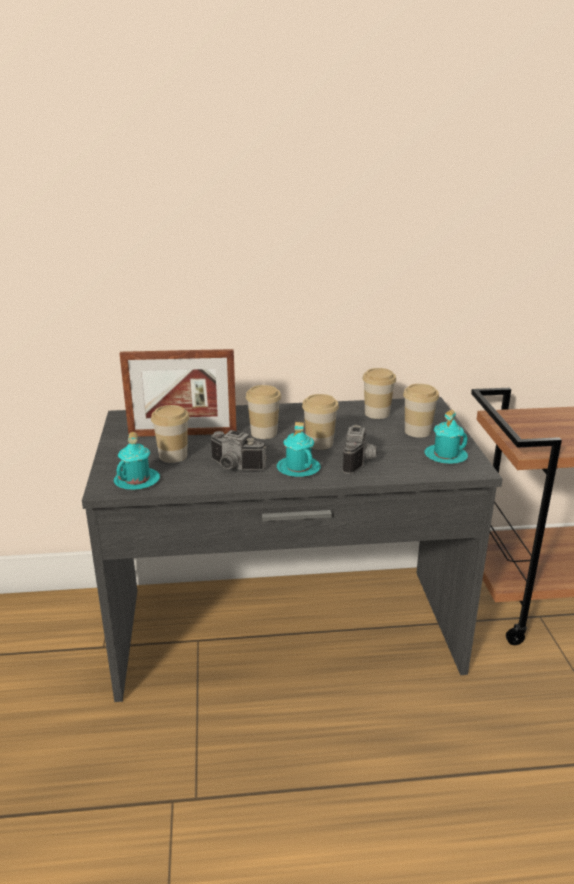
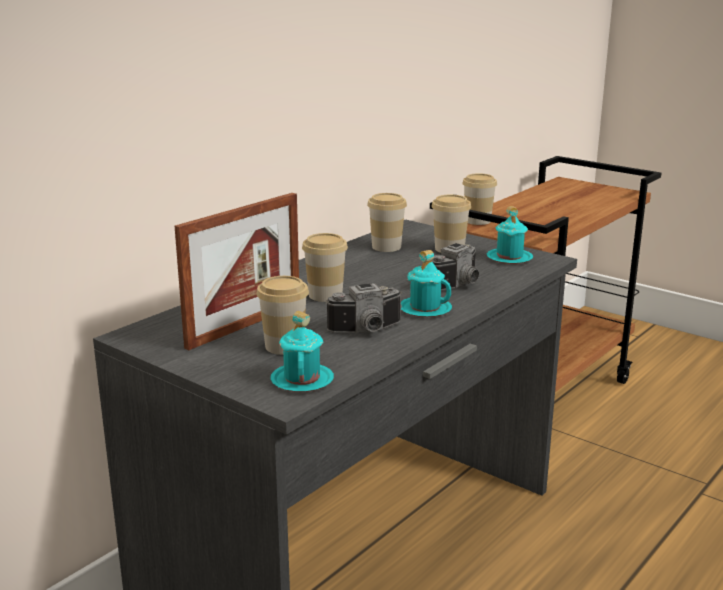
camera: 45 degrees left, 5 degrees down
cup [302,394,339,450] -> cup moved to [462,173,497,225]
camera [342,425,377,474] -> camera turned 75 degrees clockwise [432,243,479,290]

